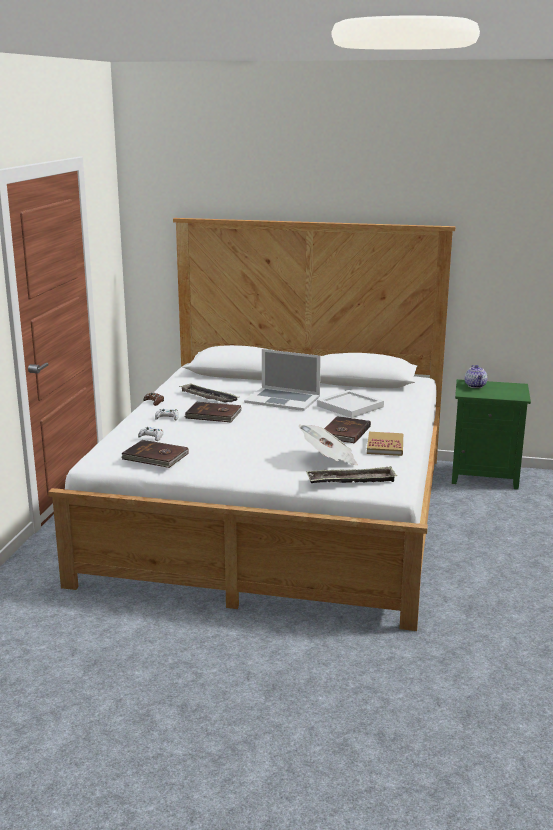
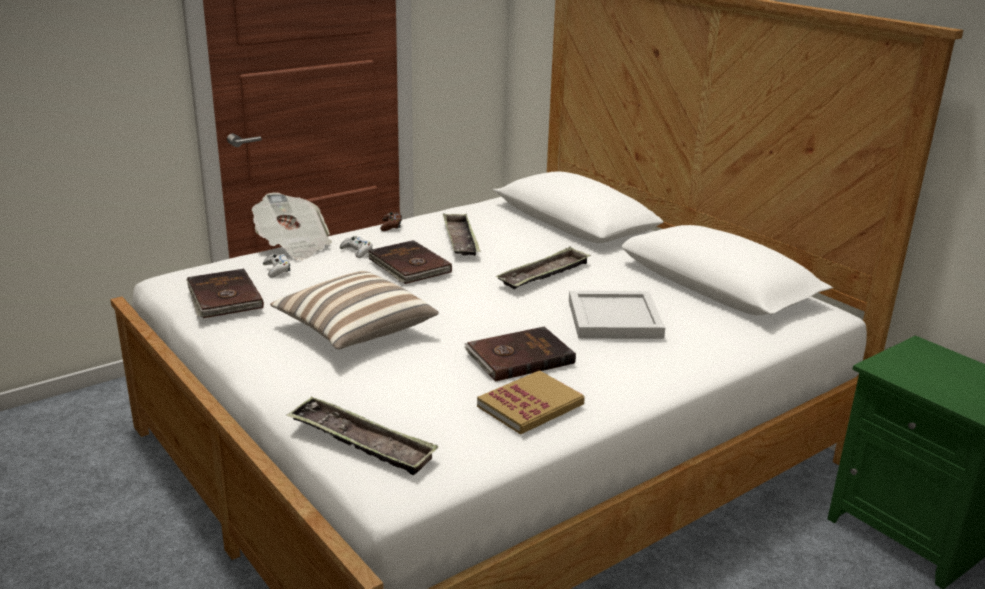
camera: 40 degrees right, 5 degrees up
laptop [244,349,321,411] -> tray [496,247,591,289]
newspaper [299,425,358,465] -> newspaper moved to [252,192,332,260]
teapot [465,365,488,388] -> none
none -> pillow [270,271,439,349]

